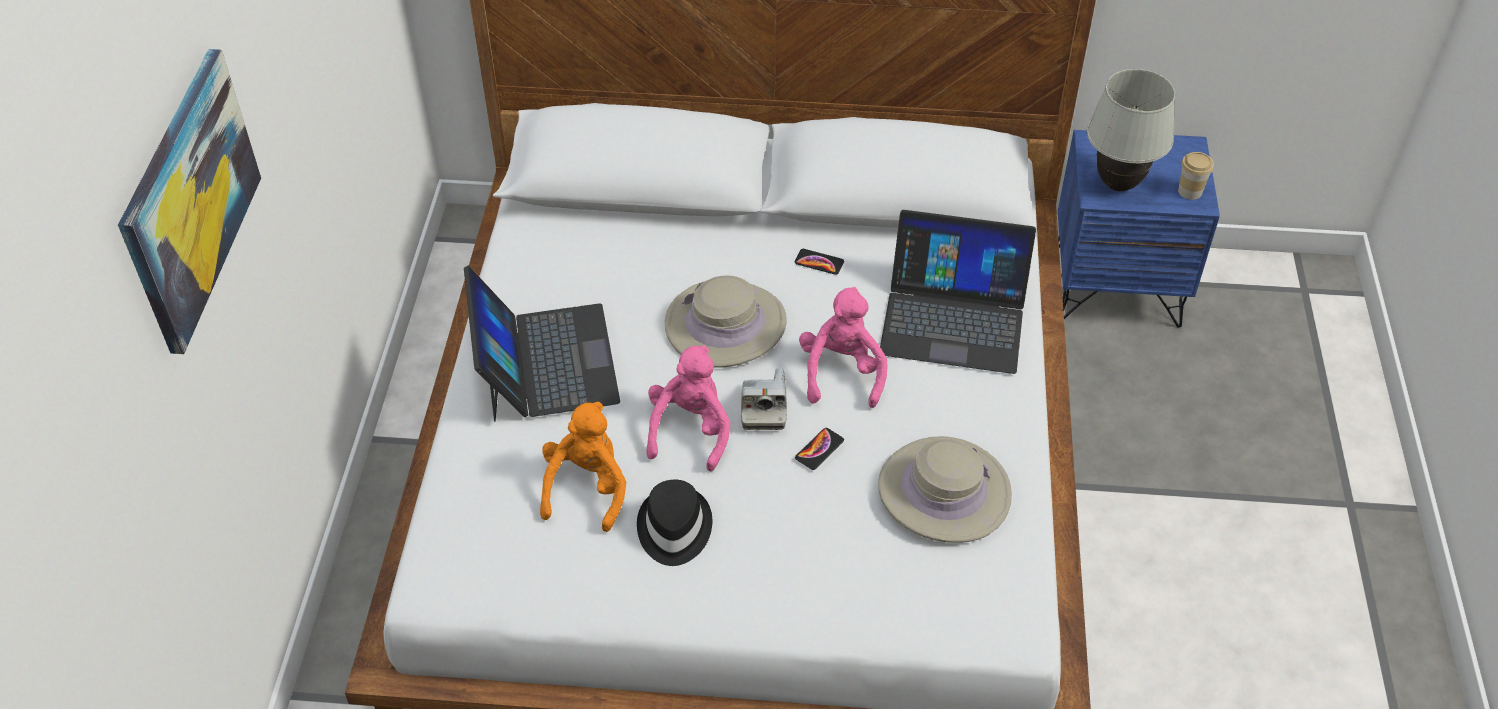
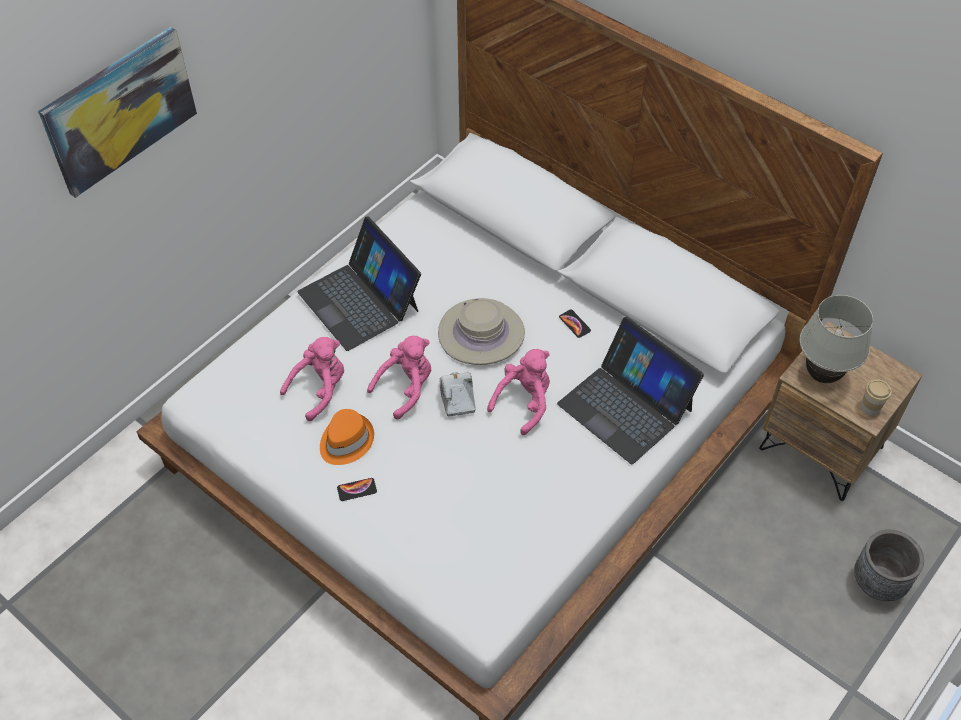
camera: 35 degrees right, 5 degrees up
laptop [464,265,620,422] -> laptop turned 120 degrees clockwise [297,217,421,351]
orange plush toy [540,401,626,532] -> pink plush toy [280,337,344,421]
black hat [637,480,712,566] -> orange hat [320,409,374,465]
camera [741,368,787,430] -> camera turned 135 degrees clockwise [439,372,475,416]
phone [795,428,844,470] -> phone moved to [337,478,377,501]
beige hat [878,436,1012,543] -> none
blue nightstand [1058,130,1220,327] -> brown nightstand [759,321,923,501]
none -> grey planter [854,530,924,601]

